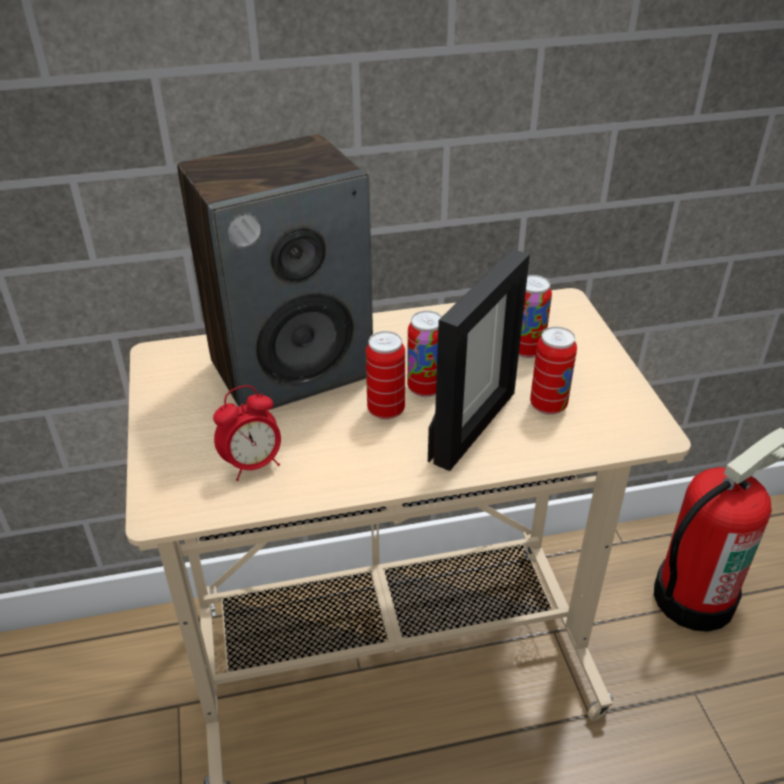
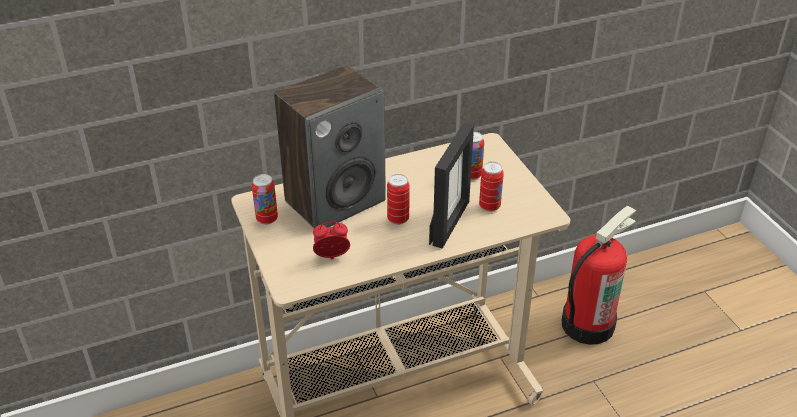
camera: 10 degrees left, 0 degrees up
alarm clock [213,385,281,481] -> alarm clock turned 150 degrees counterclockwise [313,222,350,259]
can [407,311,442,397] -> can moved to [252,174,278,225]

